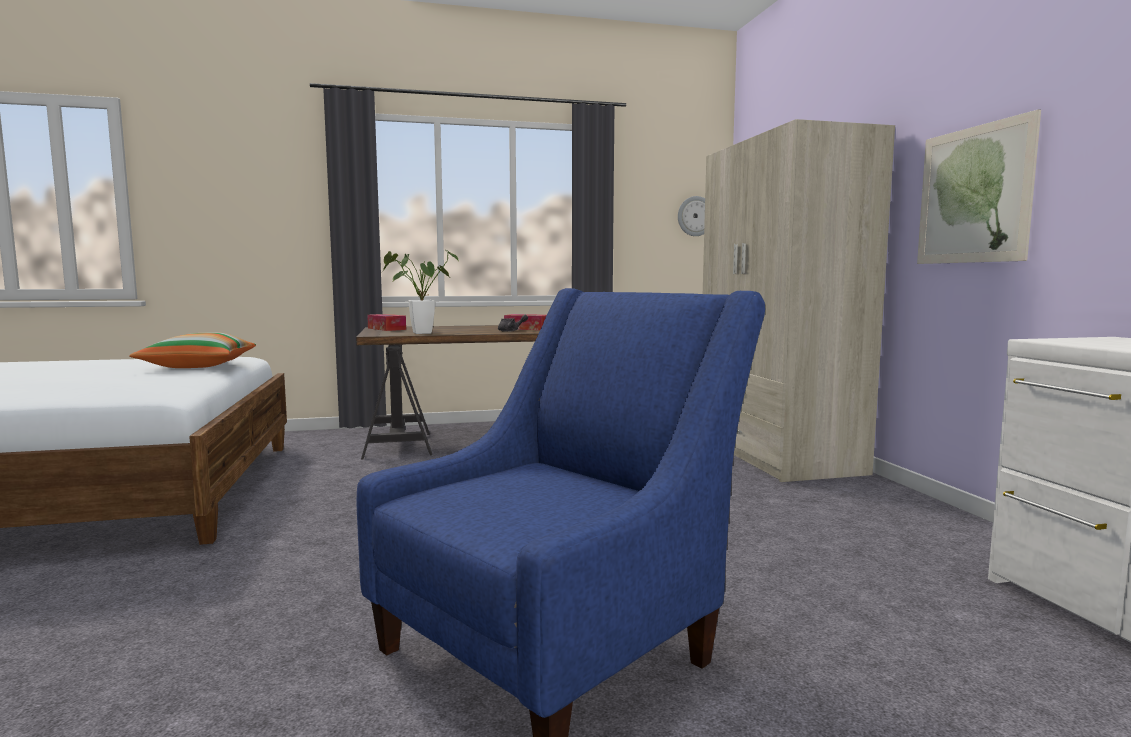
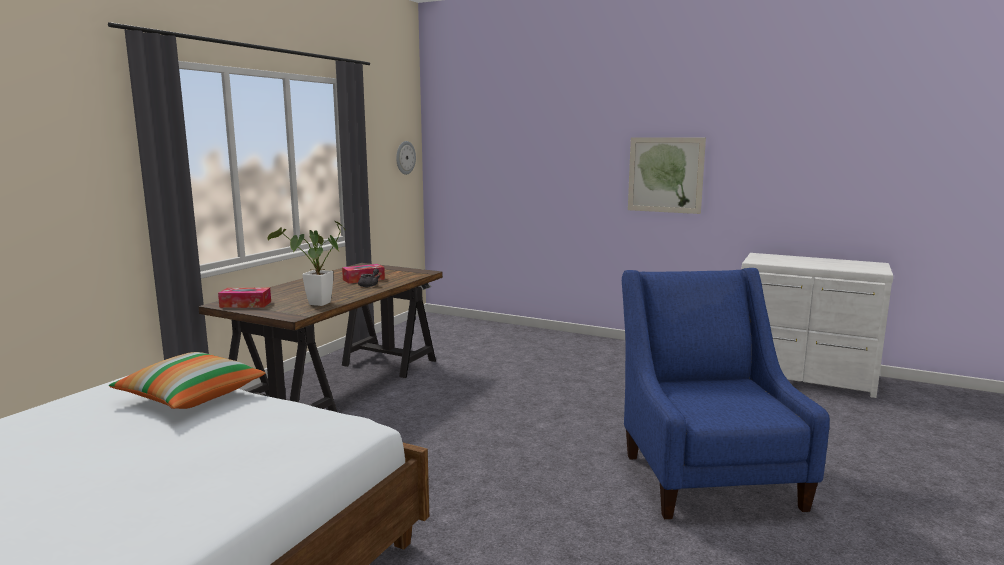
camera: 50 degrees left, 5 degrees up
beige wardrobe [703,119,895,482] -> none

